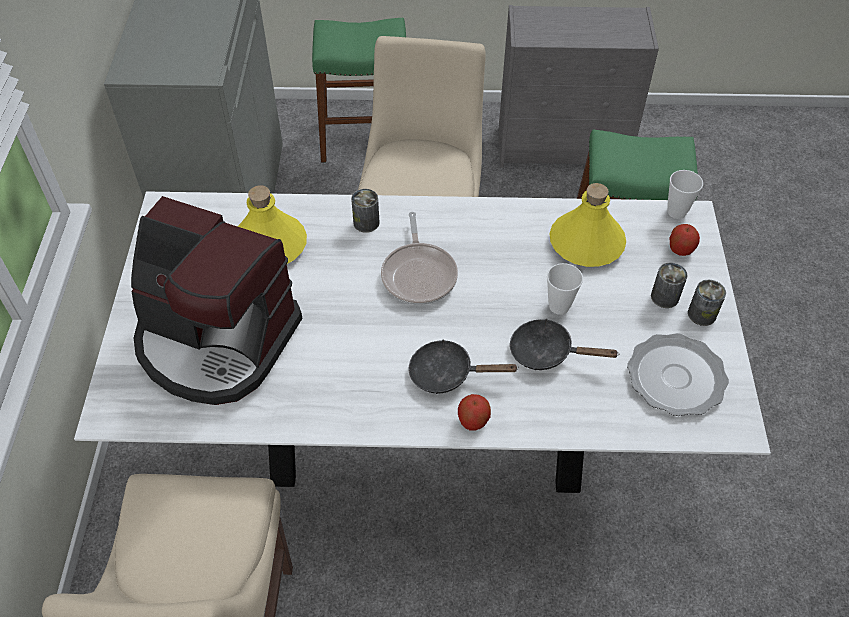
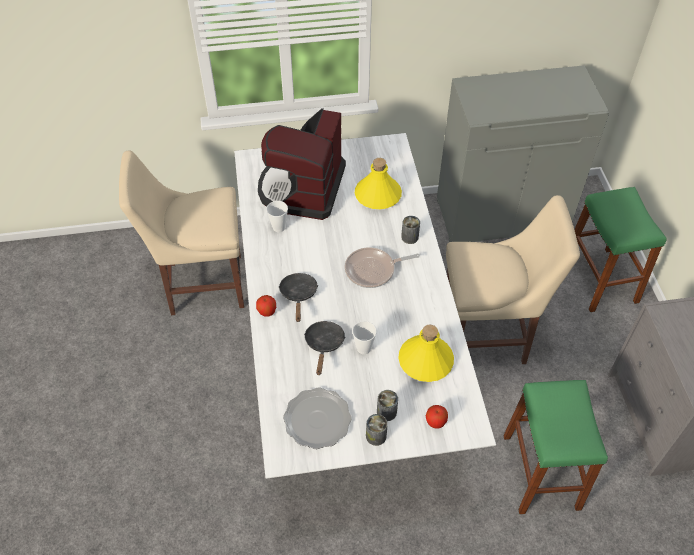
camera: 80 degrees right, 0 degrees up
cup [667,170,703,219] -> cup moved to [266,201,288,232]

